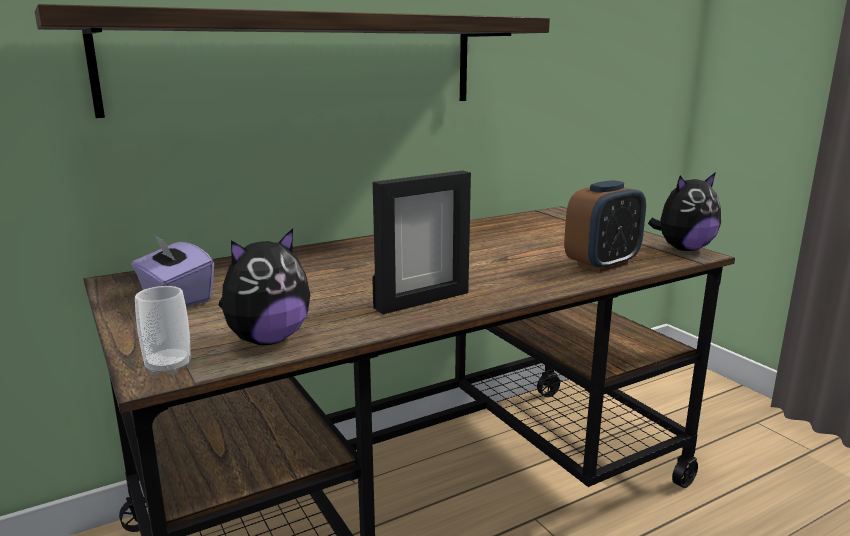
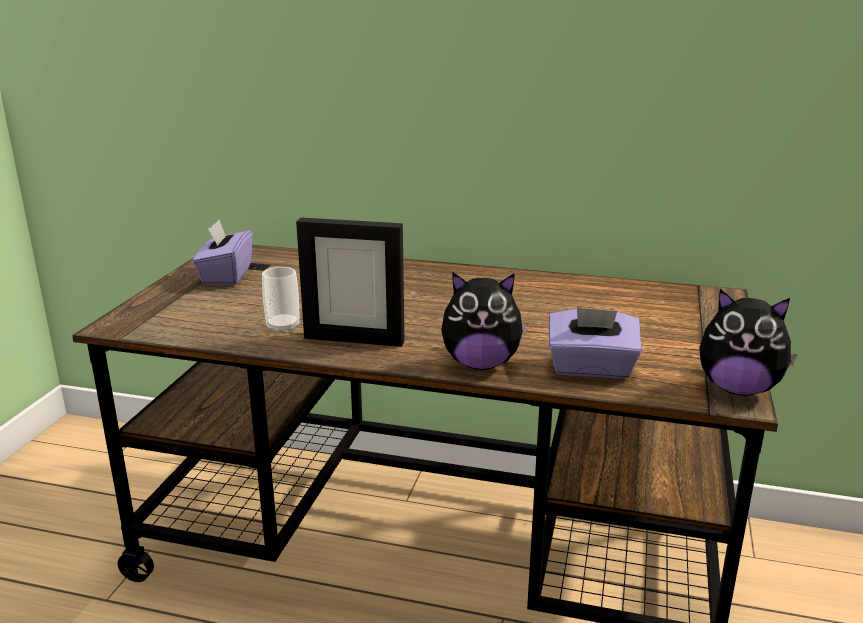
camera: 45 degrees right, 5 degrees up
shelf [35,4,550,118] -> none
cup [135,286,191,375] -> cup moved to [262,267,299,334]
plush toy [219,228,310,345] -> plush toy moved to [441,272,528,370]
alarm clock [564,180,646,272] -> purple tissue box [549,307,642,379]

